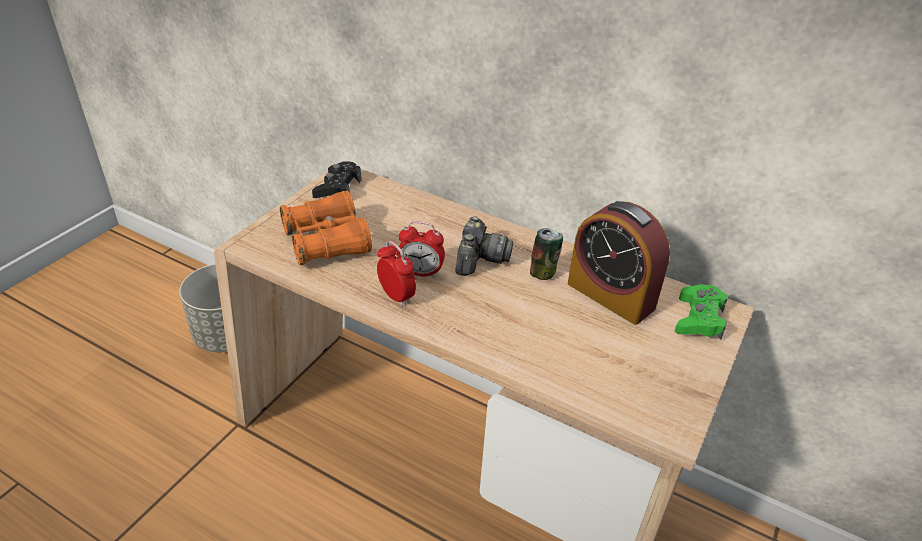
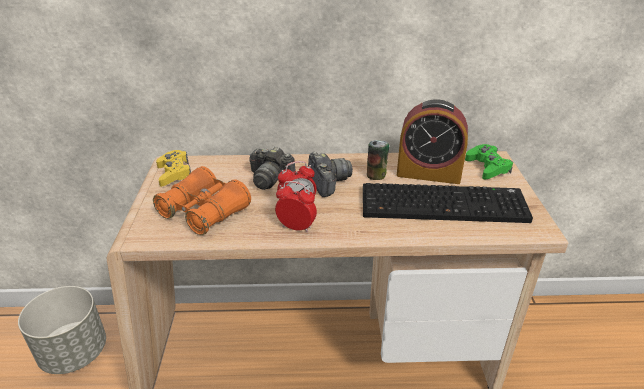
camera: 30 degrees left, 5 degrees down
black game controller [312,161,362,198] -> yellow game controller [156,150,191,187]
none -> camera [249,147,296,190]
none -> keyboard [363,183,533,223]

